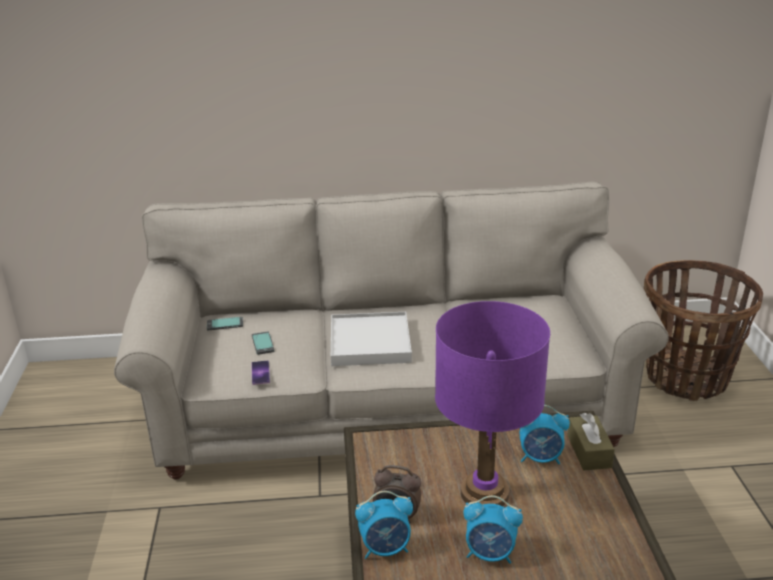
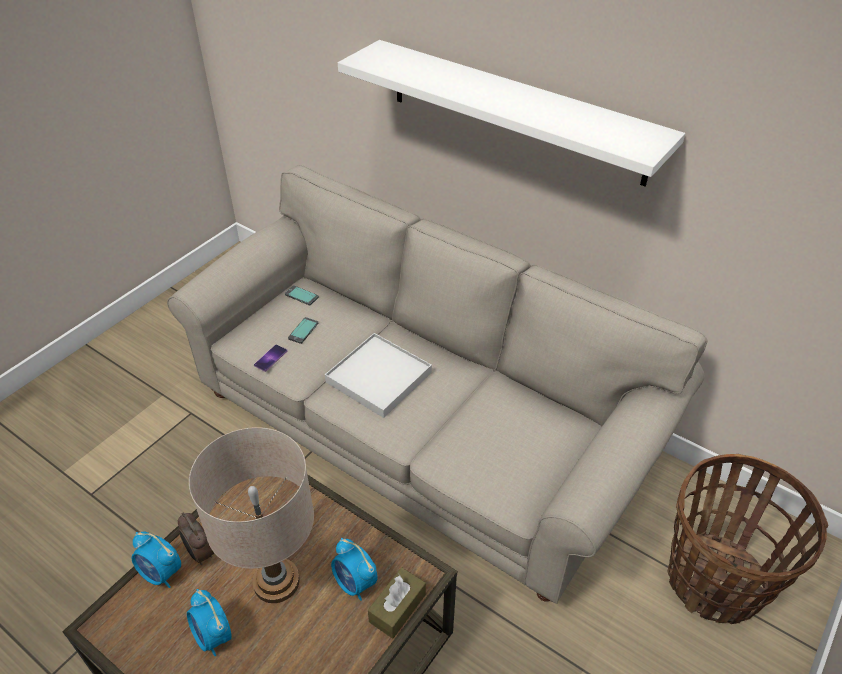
camera: 40 degrees right, 15 degrees up
purple table lamp [435,301,550,506] -> beige table lamp [189,427,314,603]
none -> white shelf [338,40,685,186]

